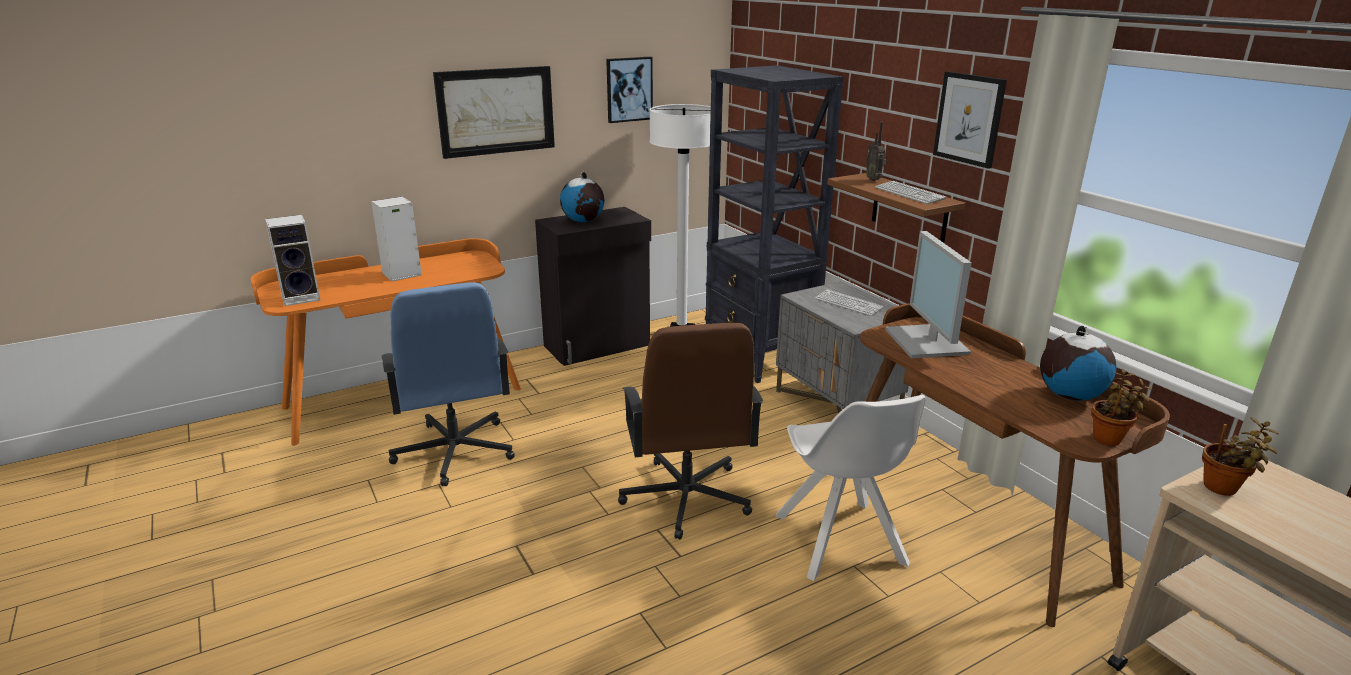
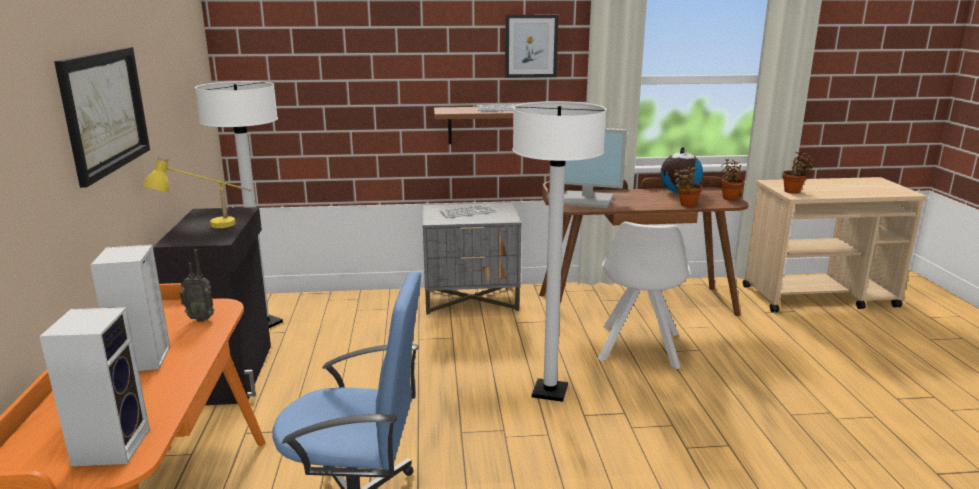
camera: 65 degrees left, 5 degrees down
globe [560,172,604,222] -> yellow table lamp [142,156,252,228]
picture [606,57,653,123] -> none
brown office chair [618,323,763,539] -> white floor lamp [512,101,606,402]
black bookcase [705,65,844,383] -> none
white chair [775,395,926,581] -> white chair turned 90 degrees clockwise [598,222,690,369]
radio [866,122,886,181] -> radio moved to [179,249,214,322]
none -> potted plant [674,166,702,207]

